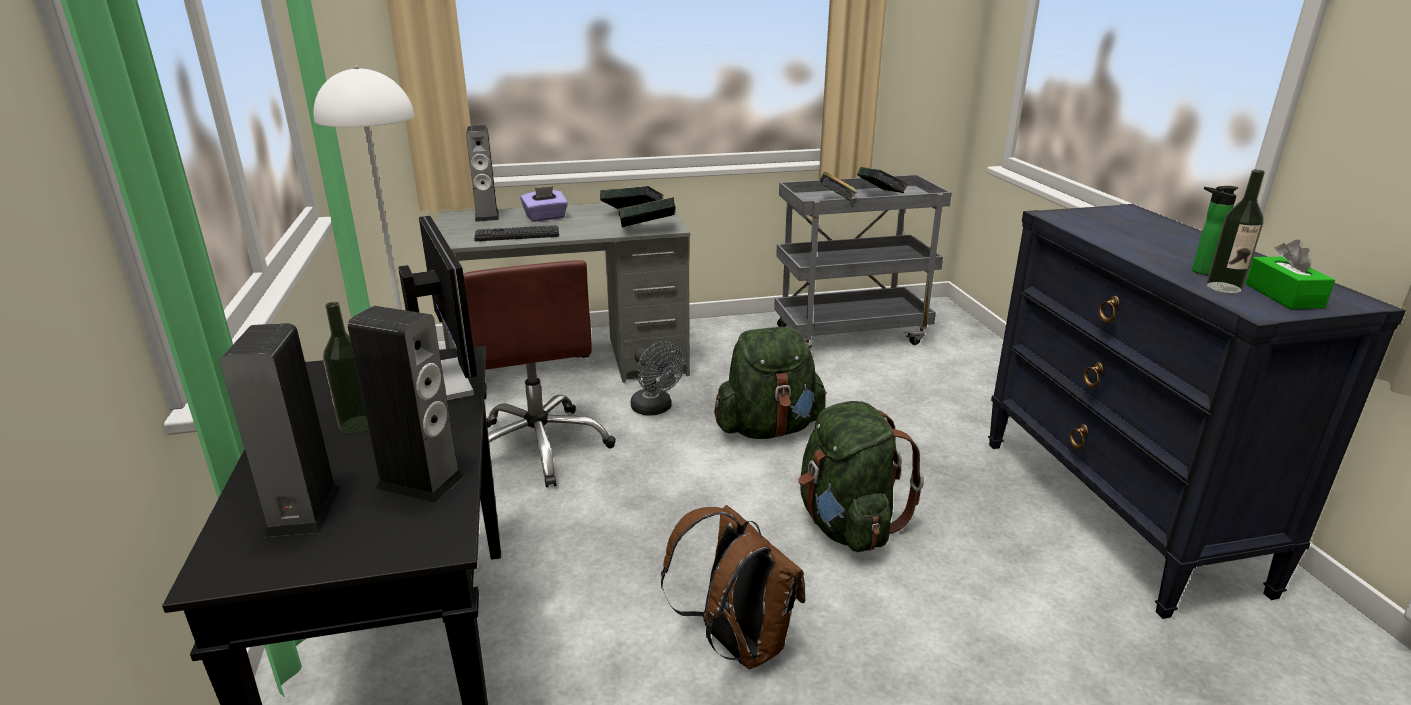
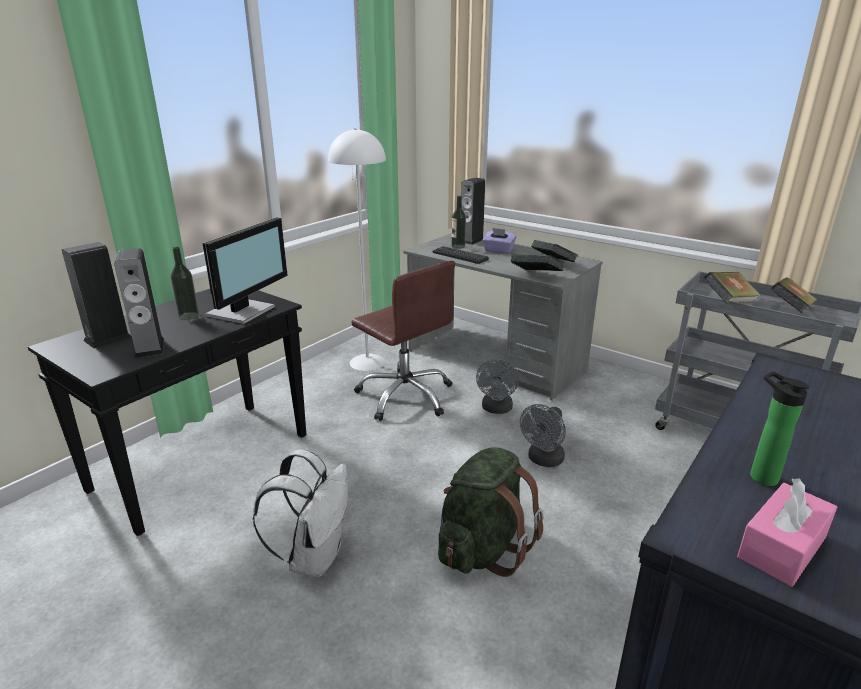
camera: 50 degrees right, 0 degrees up
brown office chair [464,260,616,488] -> brown office chair turned 75 degrees counterclockwise [351,261,455,421]
brown backpack [661,505,805,669] -> white backpack [253,449,348,577]
green backpack [714,327,827,439] -> grey fan [520,404,566,467]
bottle [1206,170,1265,294] -> bottle moved to [451,196,466,249]
green tissue box [1245,240,1335,309] -> pink tissue box [737,478,837,587]

